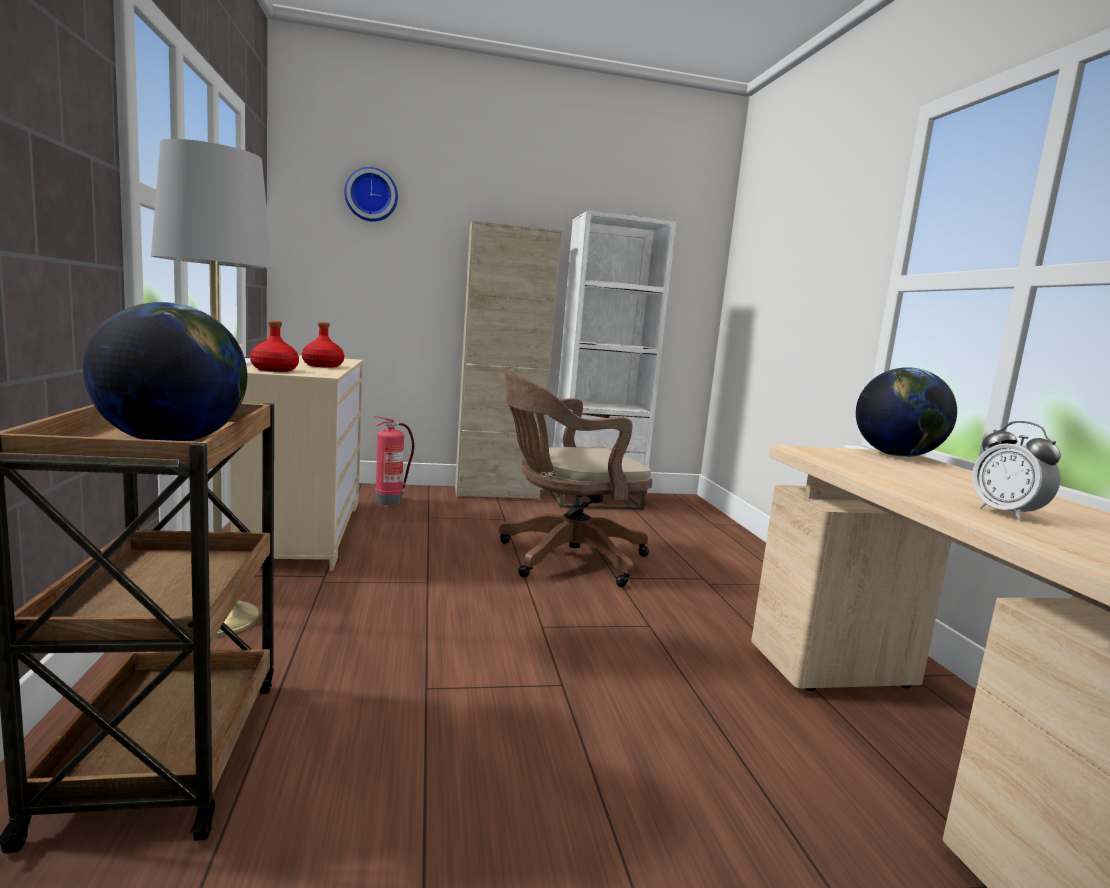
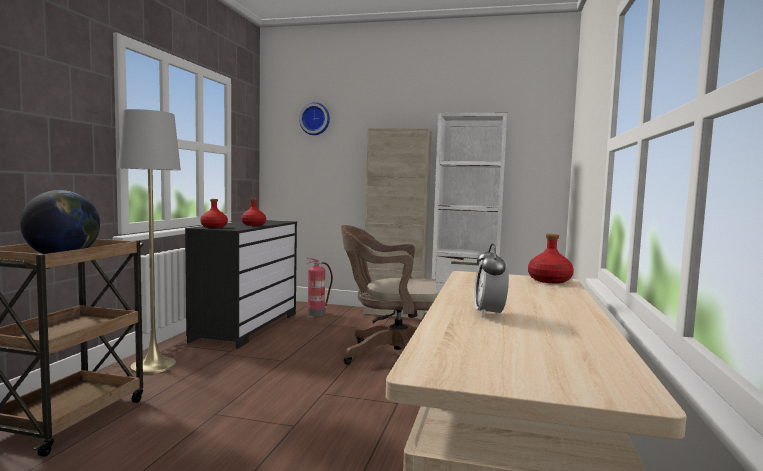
camera: 25 degrees right, 5 degrees down
beige dresser [230,355,363,571] -> black dresser [185,220,297,349]
globe [856,367,957,457] -> red bottle [528,234,574,284]

